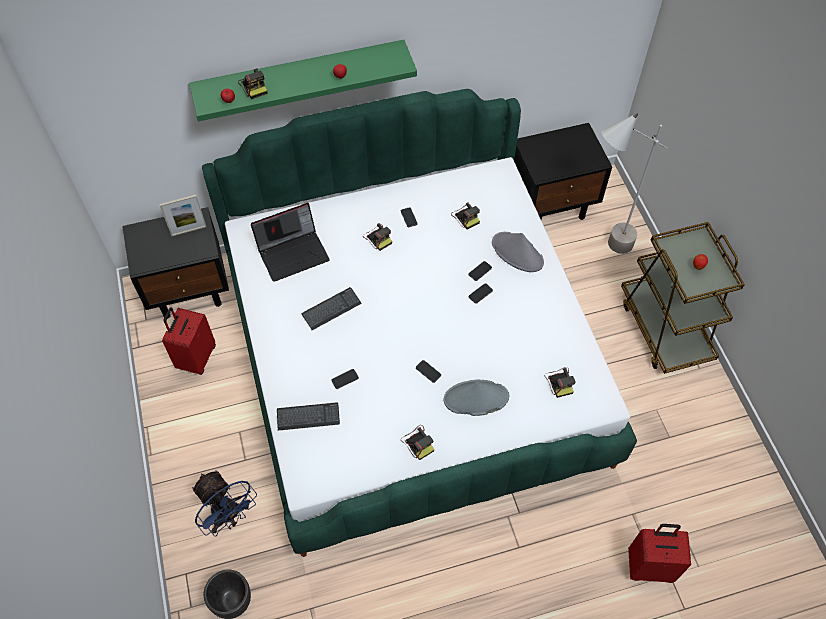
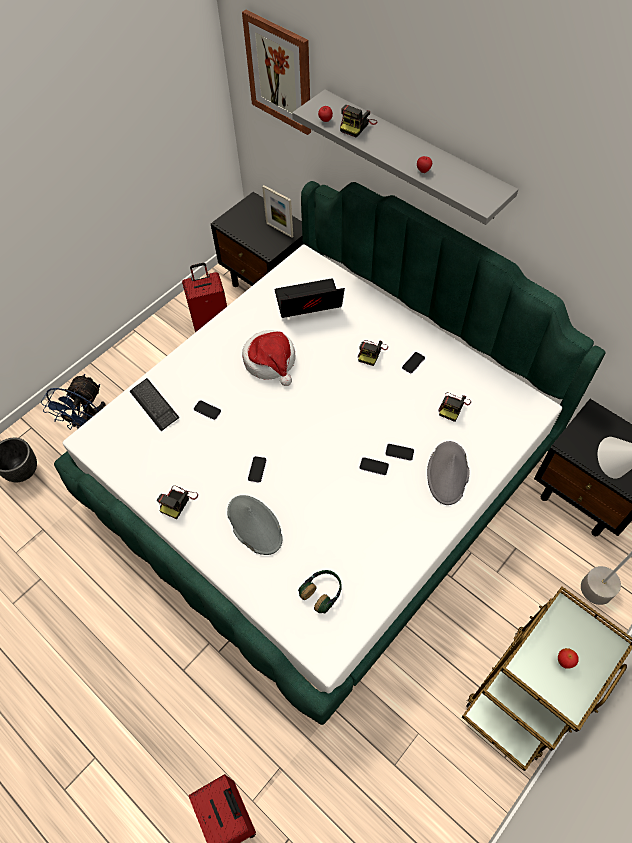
camera: 60 degrees right, 0 degrees up
green shelf [189,40,417,121] -> grey shelf [292,89,518,225]
laptop [251,203,330,282] -> laptop turned 135 degrees clockwise [275,278,345,318]
keyboard [302,287,361,330] -> hat [242,330,296,386]
camera [544,367,576,398] -> headphones [298,570,342,613]
none -> picture [242,10,311,135]

